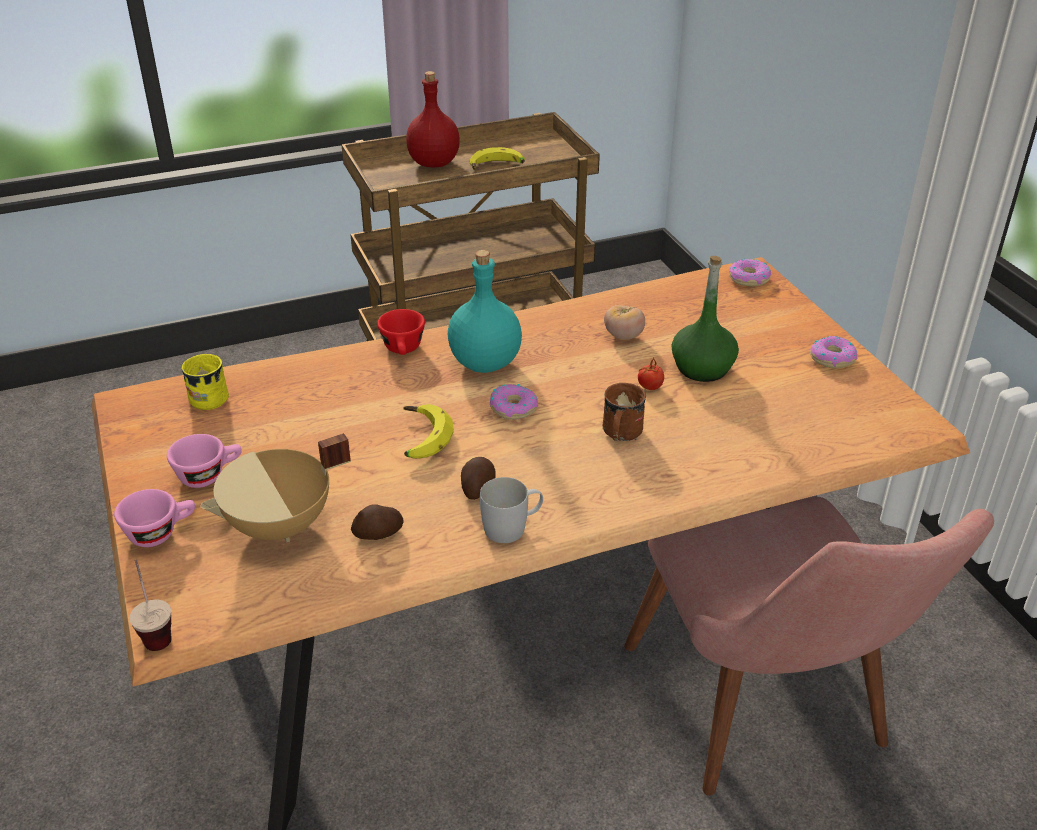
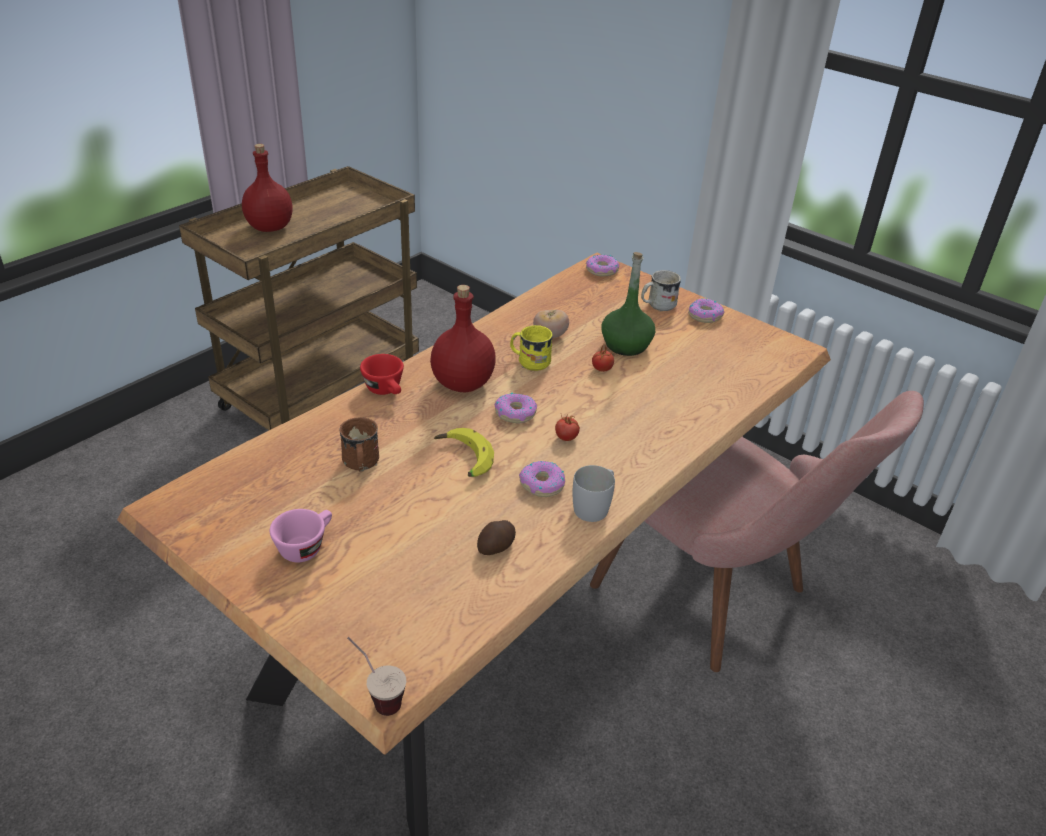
camera: 30 degrees left, 0 degrees up
pink cup [114,489,195,547] -> none
yellow mug [181,354,229,410] -> yellow mug moved to [510,325,553,371]
beige cooking pot [200,433,351,542] -> none
turquoise bottle [448,250,522,373] -> red bottle [430,285,496,393]
potato [461,457,496,500] -> donut [519,461,565,497]
banana [470,147,525,170] -> none
brown mug [603,383,646,441] -> brown mug moved to [339,417,379,472]
none -> tomato [555,414,580,441]
none -> white mug [641,270,681,311]

